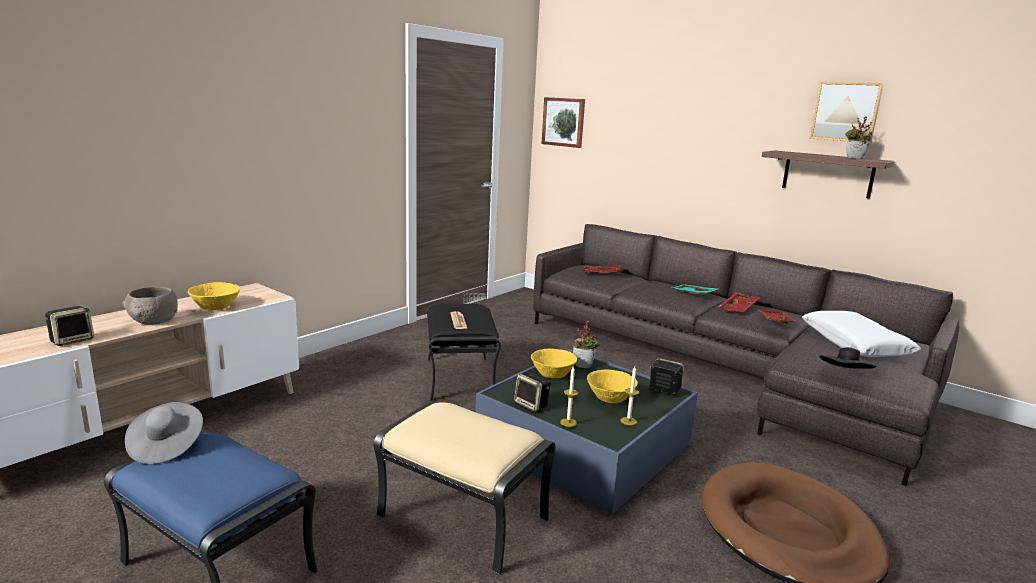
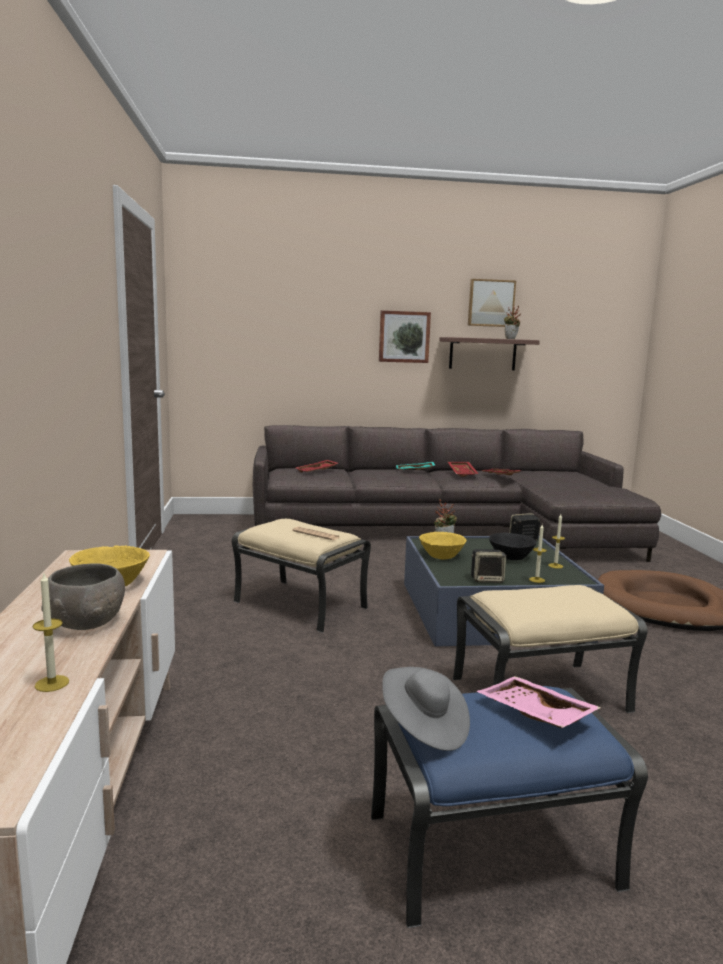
camera: 45 degrees left, 5 degrees down
speaker [45,306,94,346] -> candle [33,574,69,692]
black ottoman [427,304,501,401] -> beige ottoman [232,519,371,633]
picture [541,97,585,148] -> picture moved to [379,310,431,363]
yellow bowl [587,369,638,403] -> black bowl [489,533,537,560]
white pillow [802,311,921,357] -> none
black hat [819,347,876,369] -> none
none -> pink tray [476,676,601,728]

